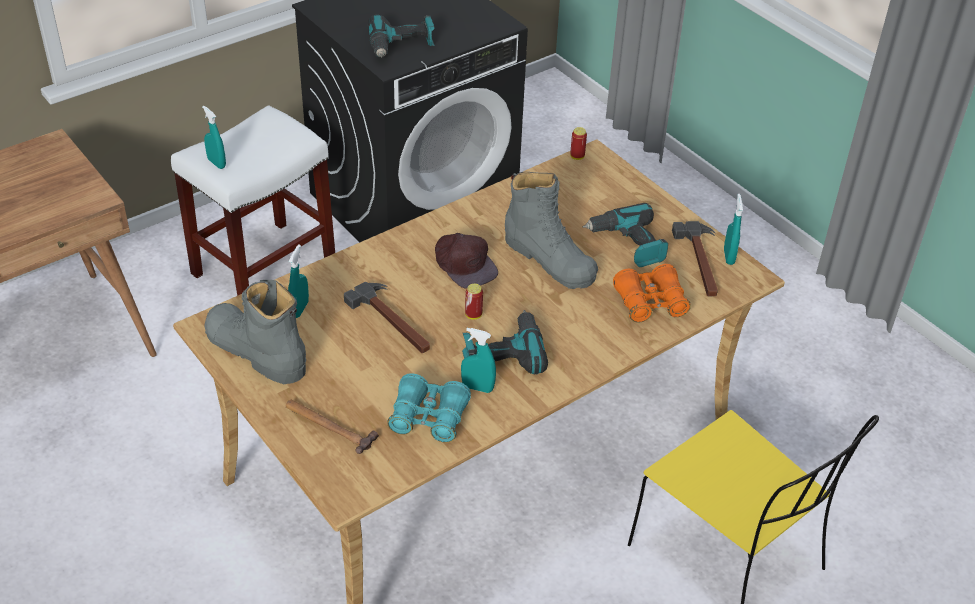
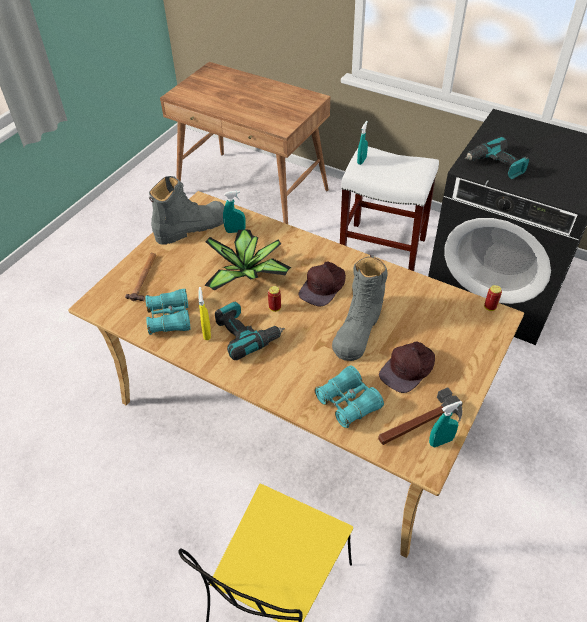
camera: 70 degrees right, 5 degrees up
grey boot [204,280,306,384] -> grey boot turned 45 degrees clockwise [149,176,225,245]
hammer [344,282,430,353] -> potted plant [204,229,291,291]
turquoise spray bottle [461,328,496,393] -> yellow spray bottle [198,287,211,340]
power drill [583,203,668,267] -> brown cap [379,341,435,393]
orange binoculars [613,264,691,323] -> turquoise binoculars [315,365,384,428]

